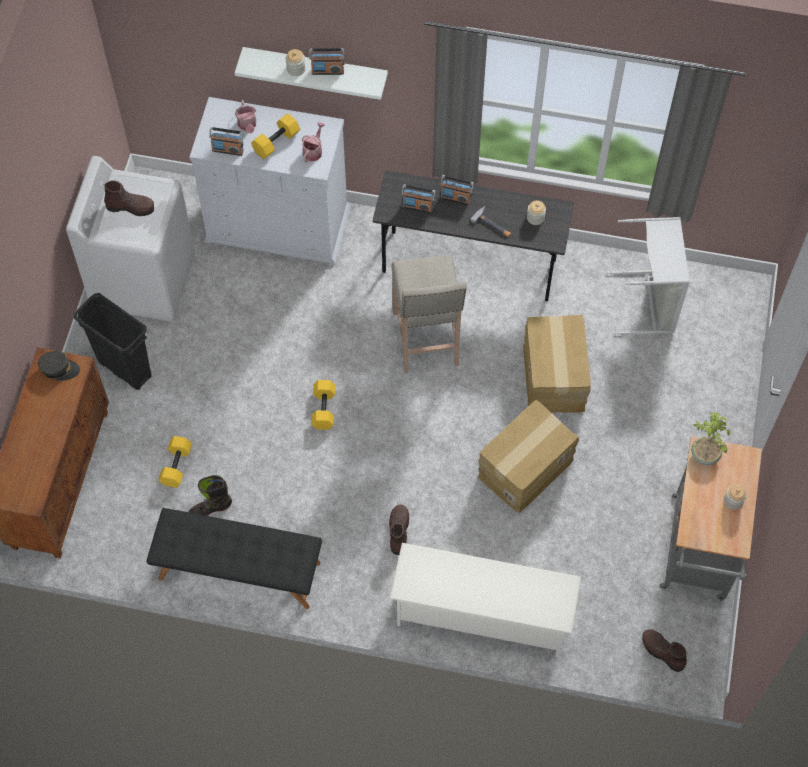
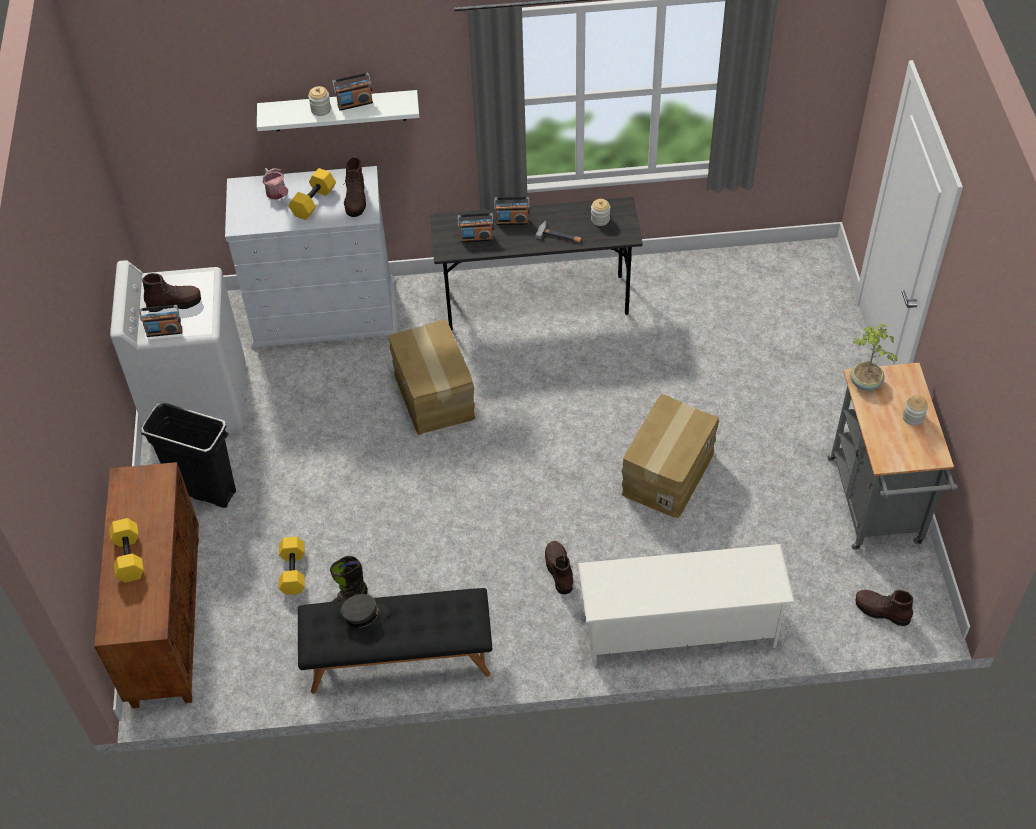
camera: 15 degrees left, 10 degrees down
grey cap [38,351,80,381] -> grey cap moved to [341,594,389,628]
radio [209,127,244,156] -> radio moved to [139,305,182,337]
watering can [302,122,325,162] -> brown boot [344,157,366,217]
yellow dumbbell [311,380,336,430] -> yellow dumbbell moved to [109,518,144,582]
beige stool [391,254,467,373] -> none
cardboard box [524,315,591,413] -> cardboard box moved to [389,320,476,435]
grey laundry basket [607,217,690,335] -> none

